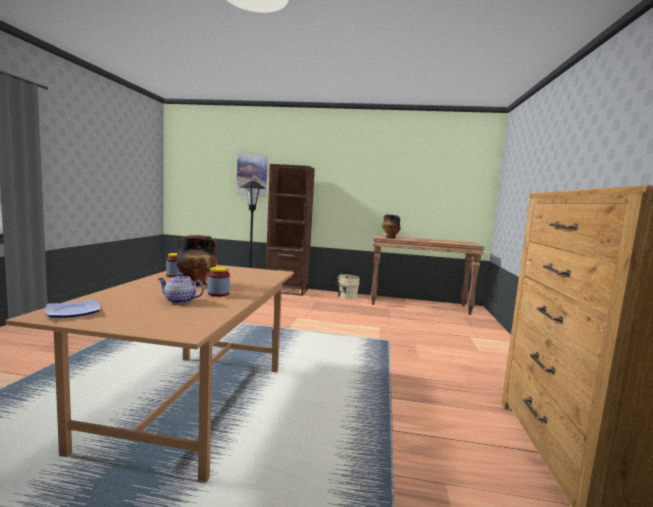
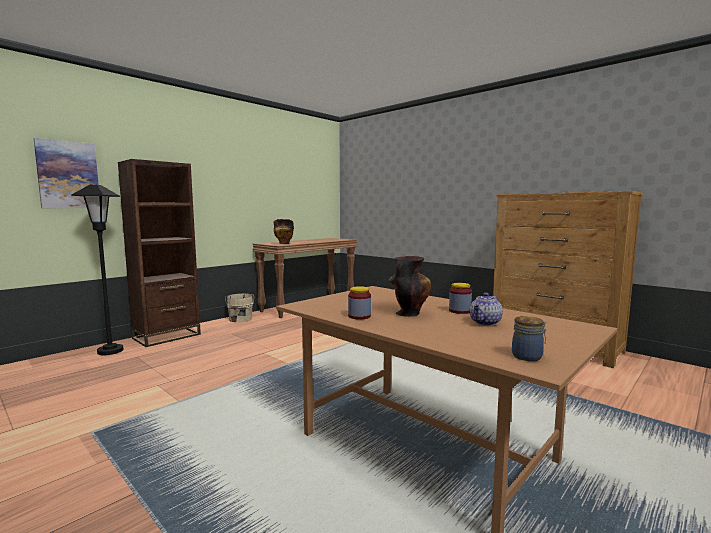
camera: 55 degrees left, 0 degrees up
plate [45,299,101,318] -> jar [512,316,546,361]

